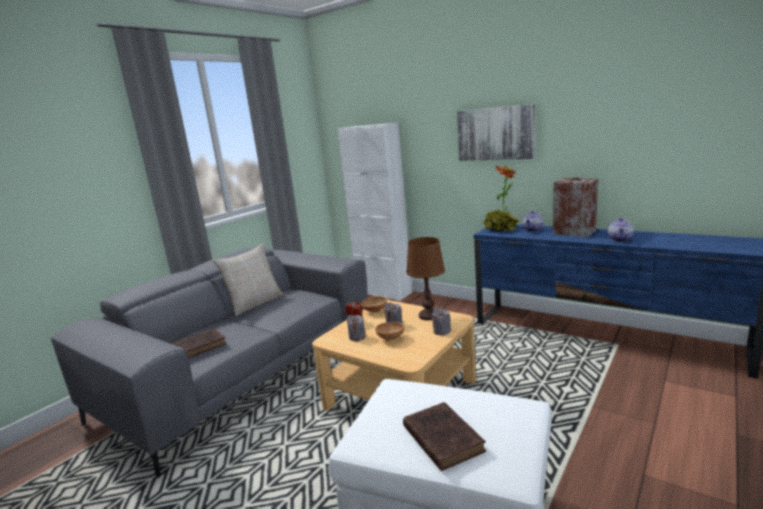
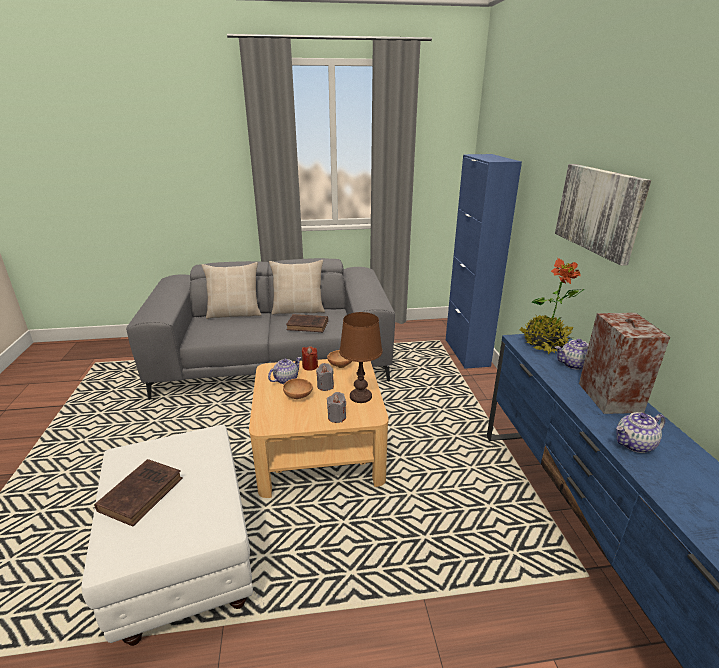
camera: 45 degrees right, 10 degrees up
brown book [171,328,226,358] -> brown book moved to [286,314,328,332]
white cabinet [337,123,412,301] -> blue cabinet [446,154,522,369]
grey candle [347,315,366,341] -> teapot [268,357,301,384]
none -> beige pillow [202,262,261,319]

